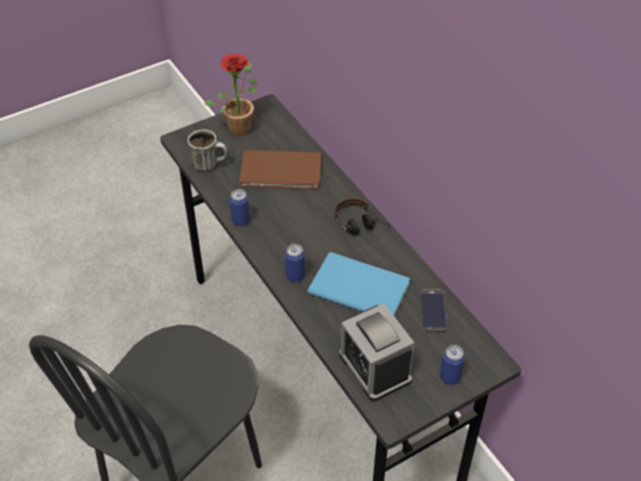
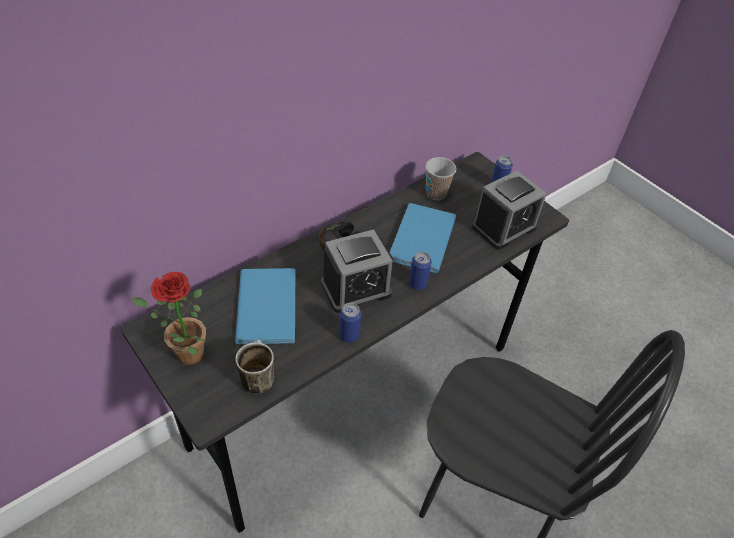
camera: 100 degrees left, 0 degrees up
brown book [239,150,321,189] -> blue book [235,268,295,345]
phone [420,289,447,332] -> cup [426,157,456,200]
none -> alarm clock [321,229,393,313]

